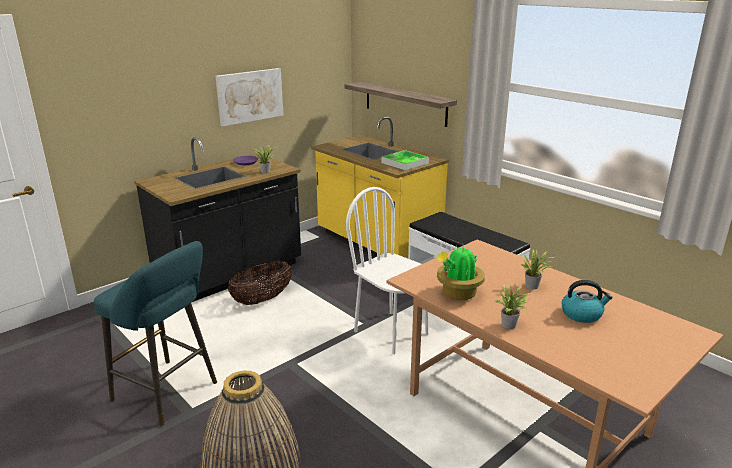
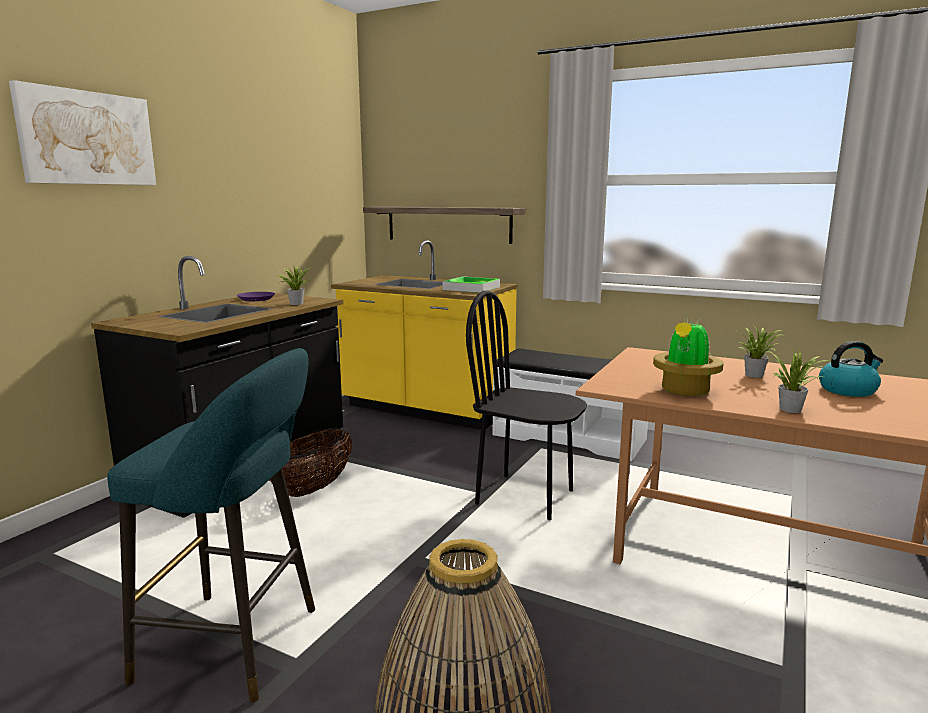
camera: 20 degrees left, 10 degrees down
picture [216,68,283,126] -> picture moved to [9,80,156,185]
white chair [346,187,429,354] -> black chair [466,291,587,520]

